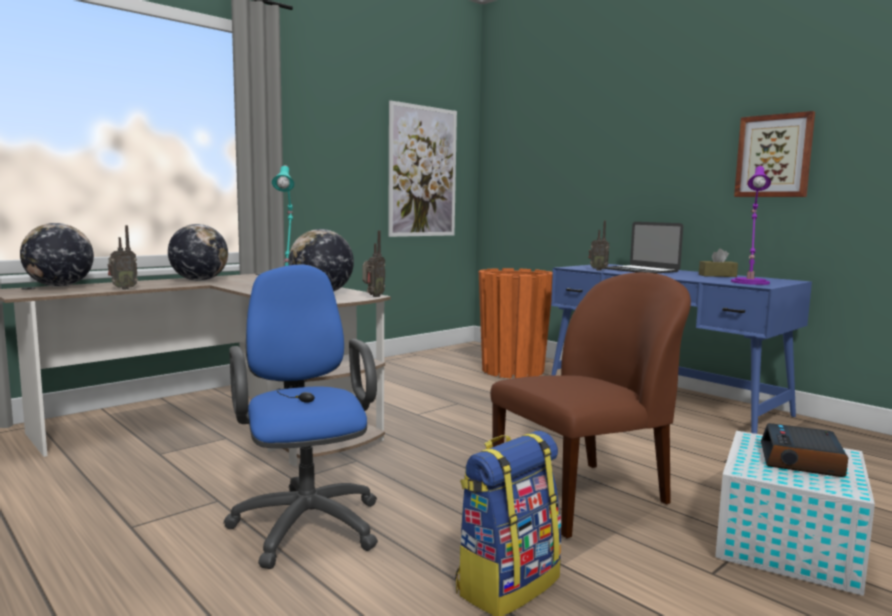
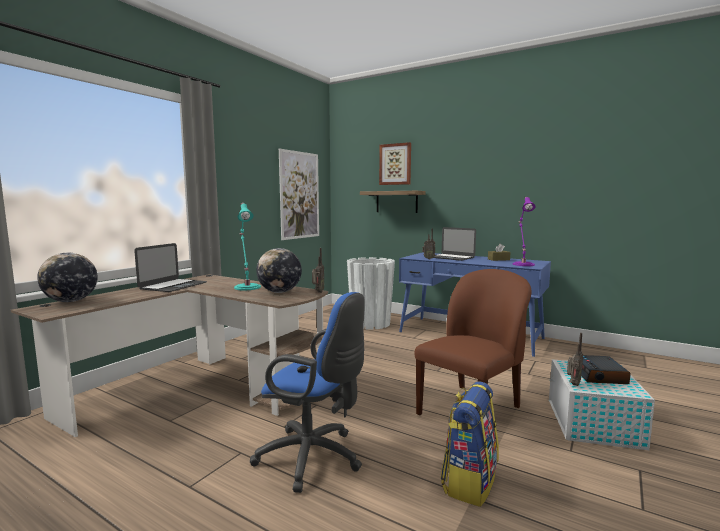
camera: 15 degrees left, 0 degrees up
radio [107,225,138,290] -> radio moved to [567,333,583,386]
globe [168,224,228,281] -> laptop [134,243,207,292]
blue office chair [223,264,378,569] -> blue office chair turned 150 degrees clockwise [250,292,365,493]
orange planter [479,268,553,378] -> white planter [347,257,395,330]
picture [734,111,815,197] -> picture moved to [379,142,411,185]
none -> shelf [360,191,426,213]

